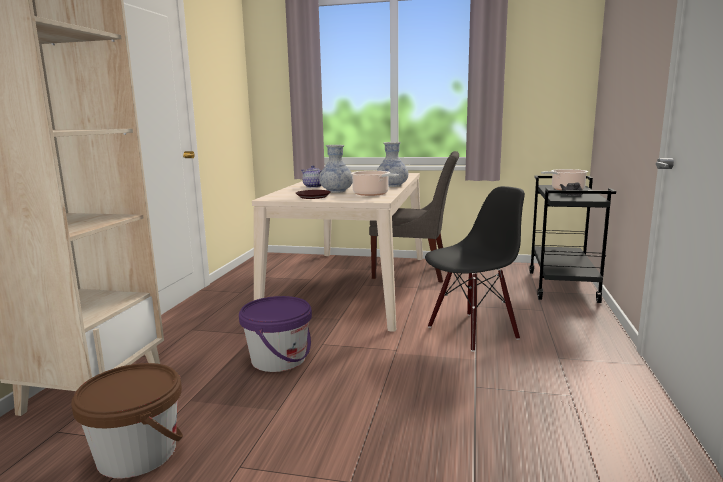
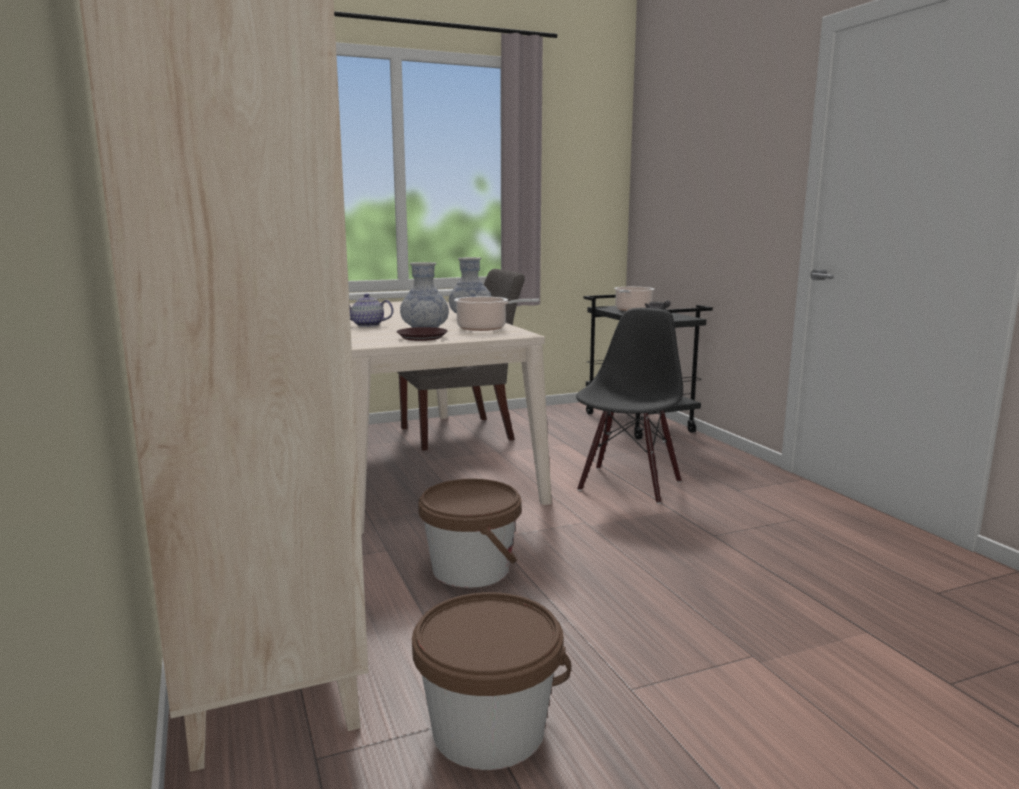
camera: 35 degrees left, 0 degrees up
purple bucket [239,296,312,372] -> brown bucket [418,479,522,588]

